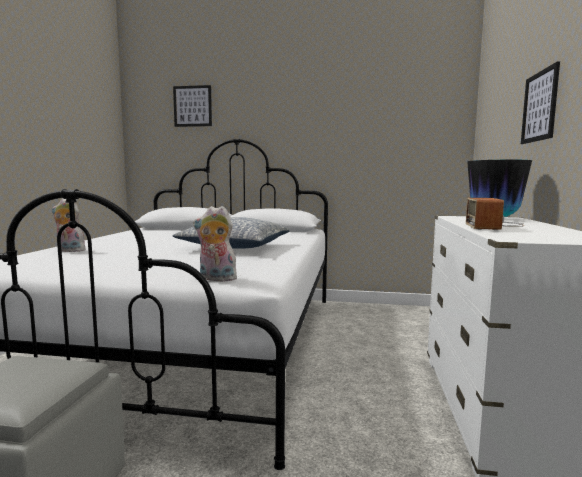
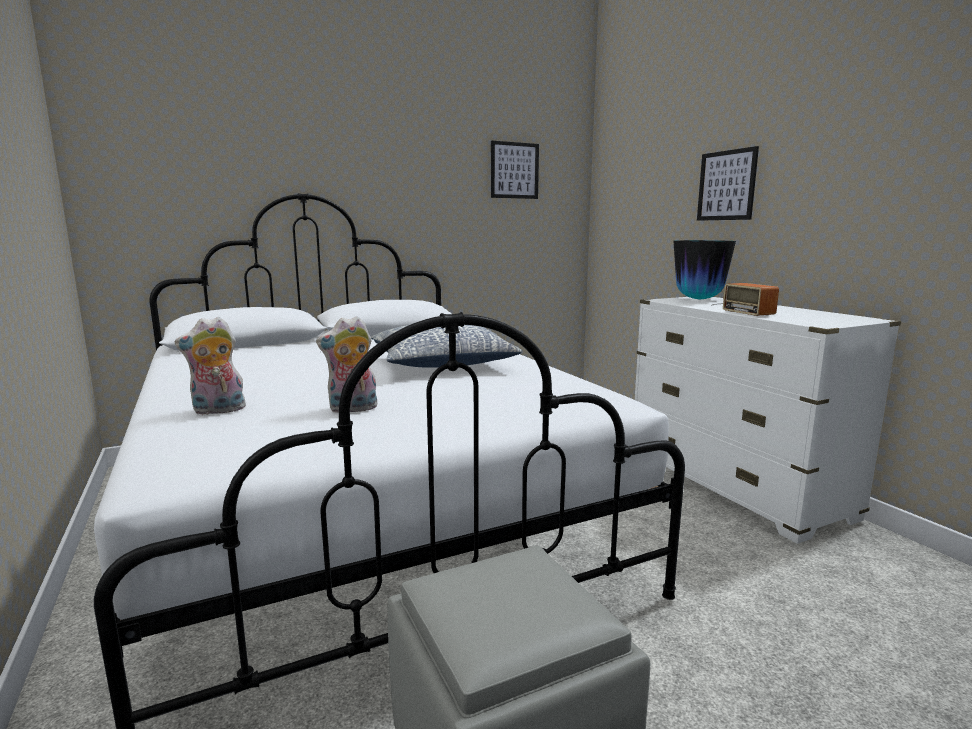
camera: 35 degrees left, 5 degrees up
picture [173,85,212,127] -> picture moved to [491,141,539,199]
plush toy [193,206,237,282] -> plush toy moved to [316,316,378,413]

